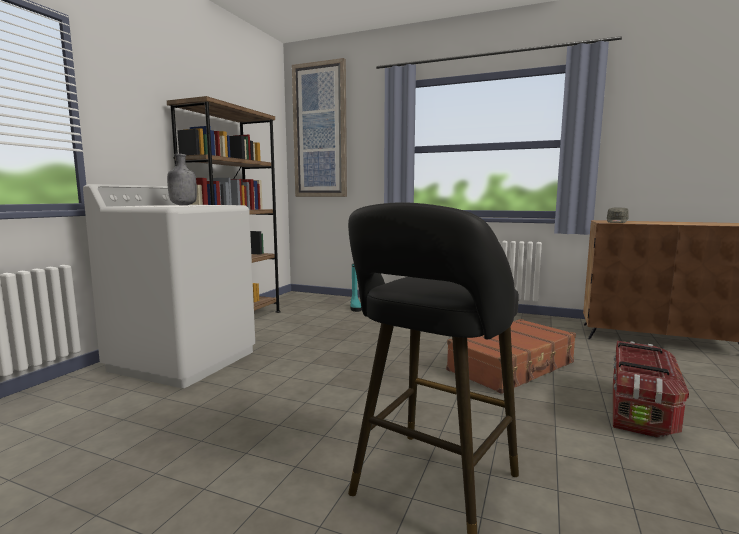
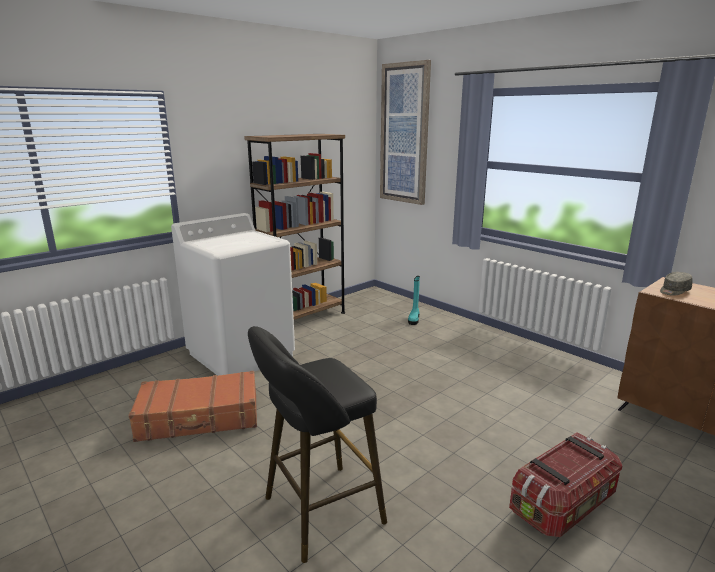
camera: 25 degrees right, 10 degrees up
grey bottle [167,154,197,205] -> none
brown suitcase [446,319,576,394] -> brown suitcase moved to [129,371,257,442]

